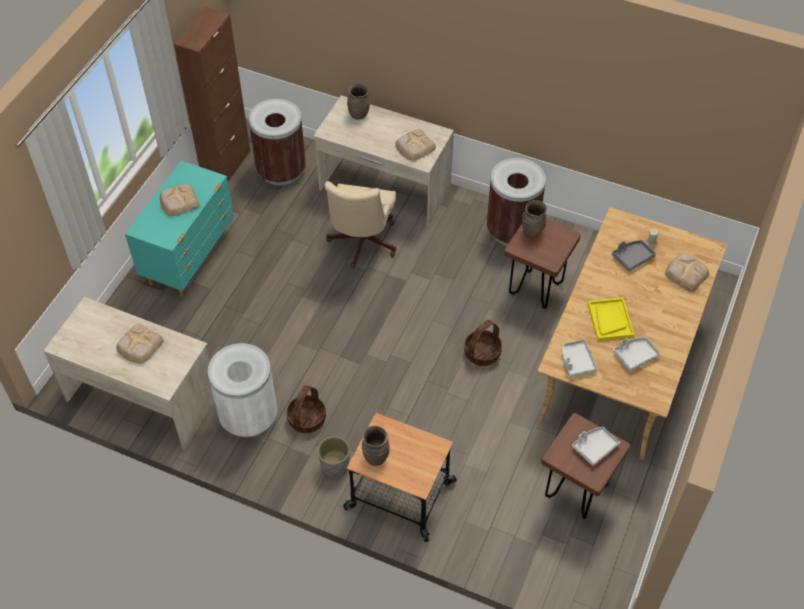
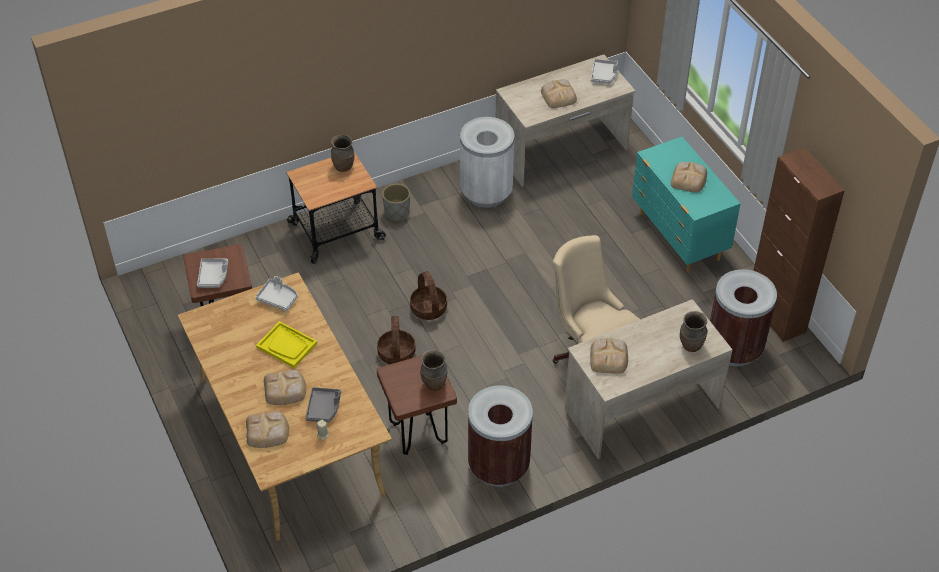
camera: 130 degrees right, 5 degrees down
basket [287,385,326,433] -> basket moved to [410,271,447,320]
grey tray [613,337,660,371] -> grey tray moved to [591,59,618,84]
none -> bread [264,370,306,405]

